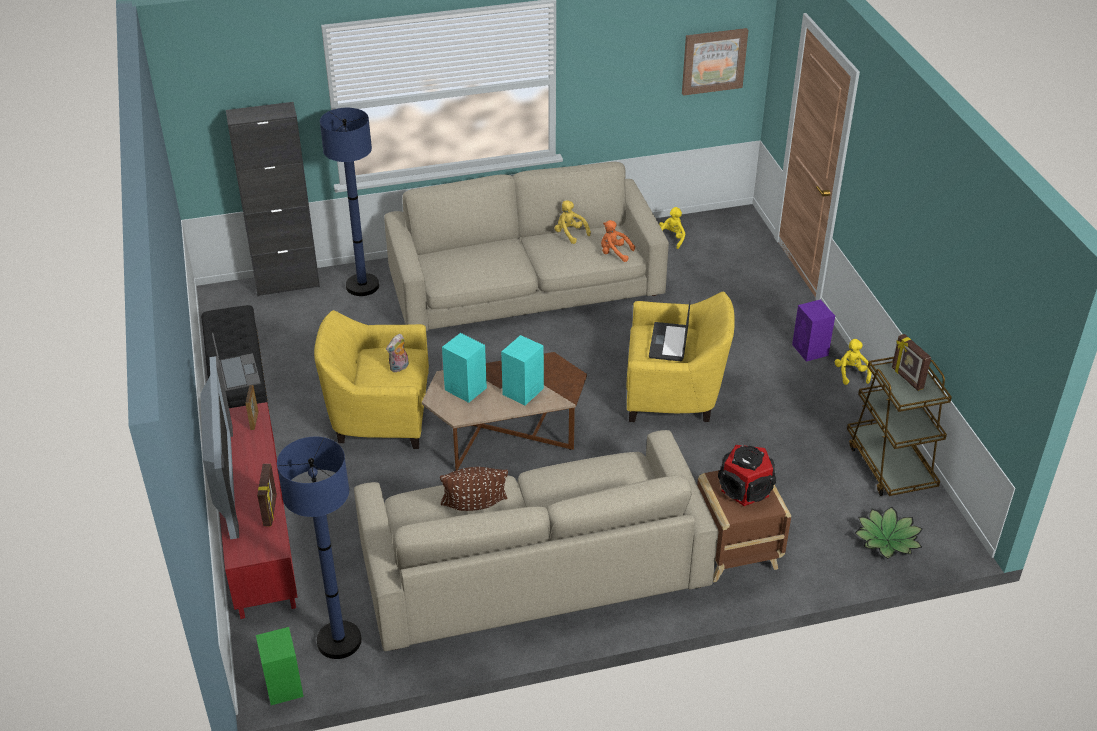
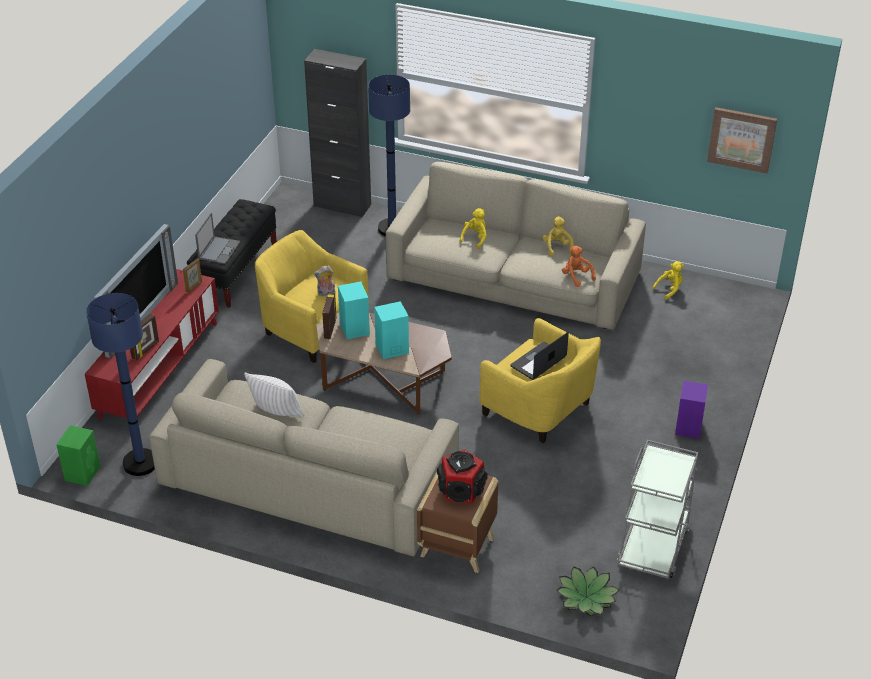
camera: 35 degrees right, 0 degrees up
brown pillow [440,467,508,511] -> white pillow [244,373,304,417]
yellow plush toy [834,339,872,385] -> yellow plush toy moved to [459,208,487,249]
brown cart [847,357,952,496] -> grey cart [617,440,698,579]
picture frame [892,334,931,391] -> picture frame moved to [322,292,336,339]

